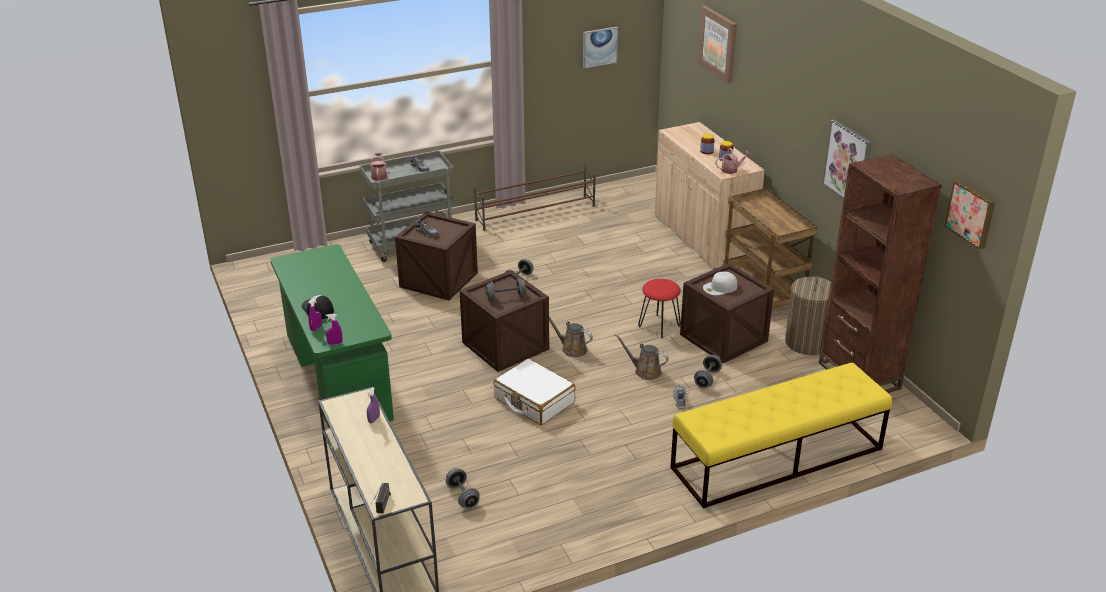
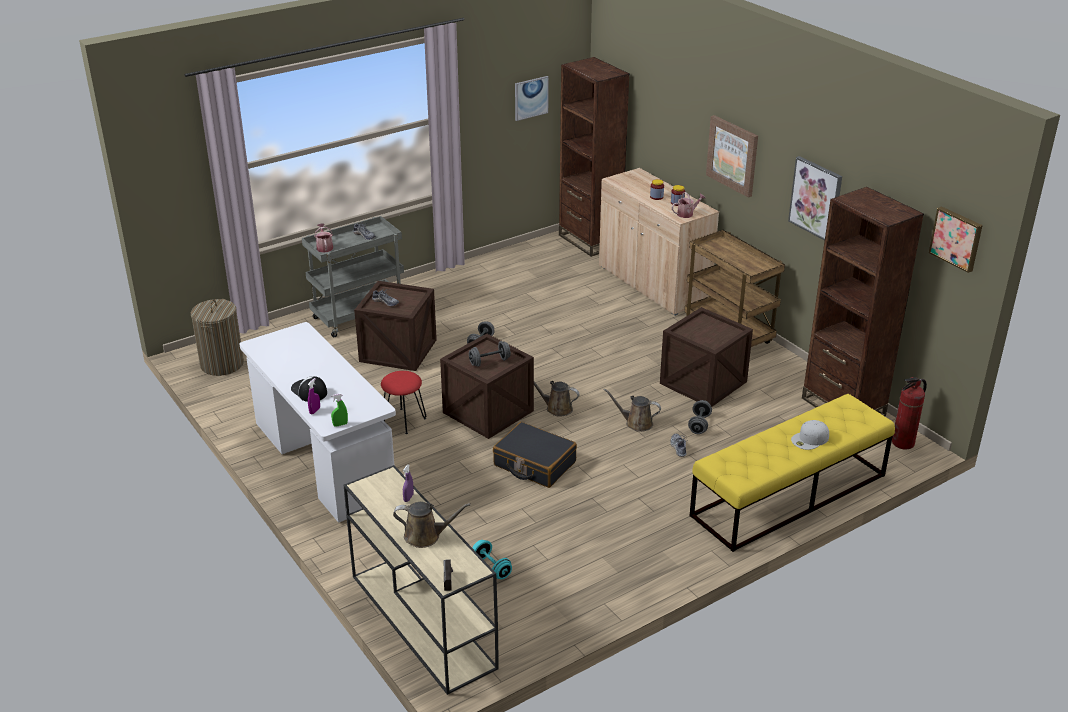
camera: 10 degrees left, 0 degrees up
green desk [270,244,394,428] -> white desk [240,322,396,523]
purple spray bottle [326,314,342,345] -> green spray bottle [331,394,348,427]
grey dumbbell [446,468,480,509] -> turquoise dumbbell [472,540,512,579]
brown shoe rack [474,165,595,231] -> none
white suitcase [493,358,575,425] -> black suitcase [493,422,577,488]
red stool [638,279,681,338] -> red stool moved to [381,371,426,434]
picture [697,5,737,83] -> picture moved to [706,115,758,197]
white cap [703,271,738,295] -> white cap moved to [791,420,829,450]
laundry basket [785,276,831,355] -> laundry basket moved to [191,299,244,376]
none -> brown watering can [393,502,471,548]
none -> brown bookcase [559,57,630,257]
none -> fire extinguisher [892,377,927,449]

